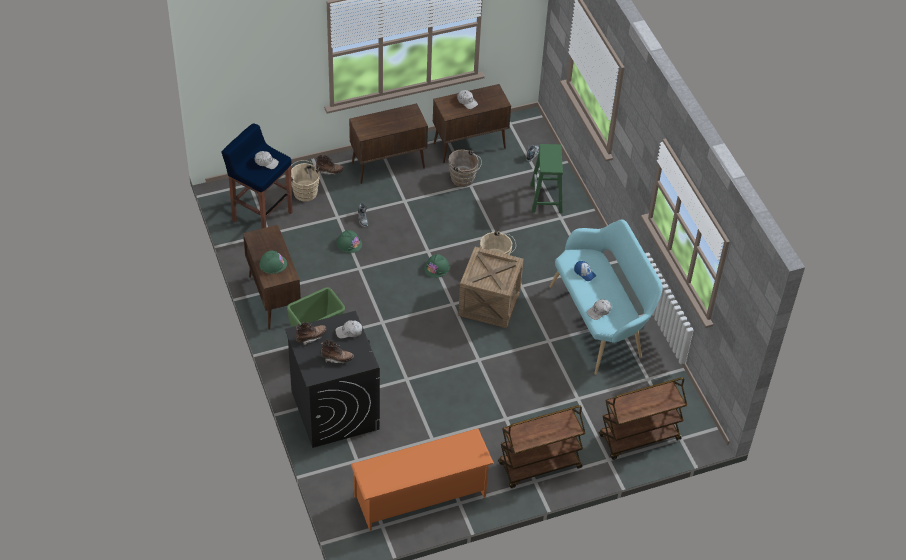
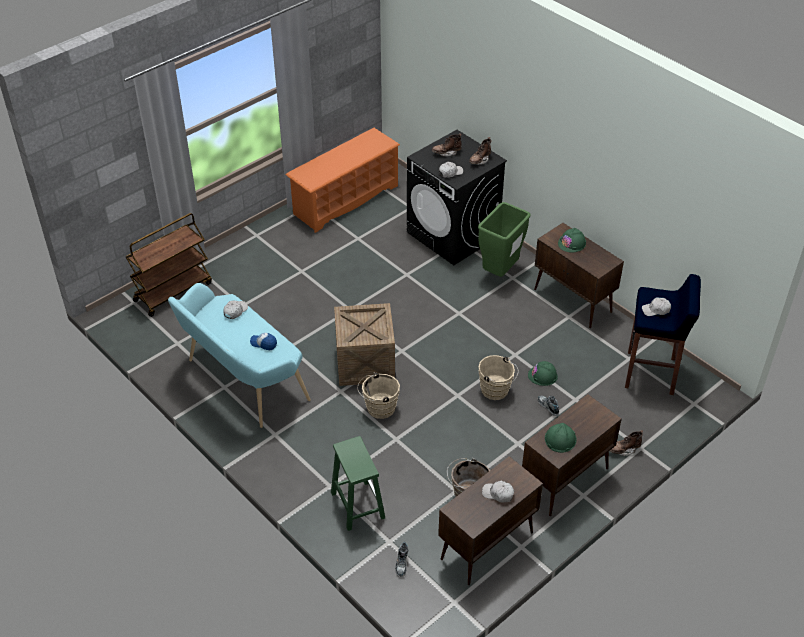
camera: 160 degrees right, 5 degrees down
beige bucket [291,160,319,201] -> beige bucket moved to [479,355,519,400]
green hard hat [424,254,449,278] -> green hard hat moved to [545,423,577,453]
brown cart [498,405,585,488] -> none

